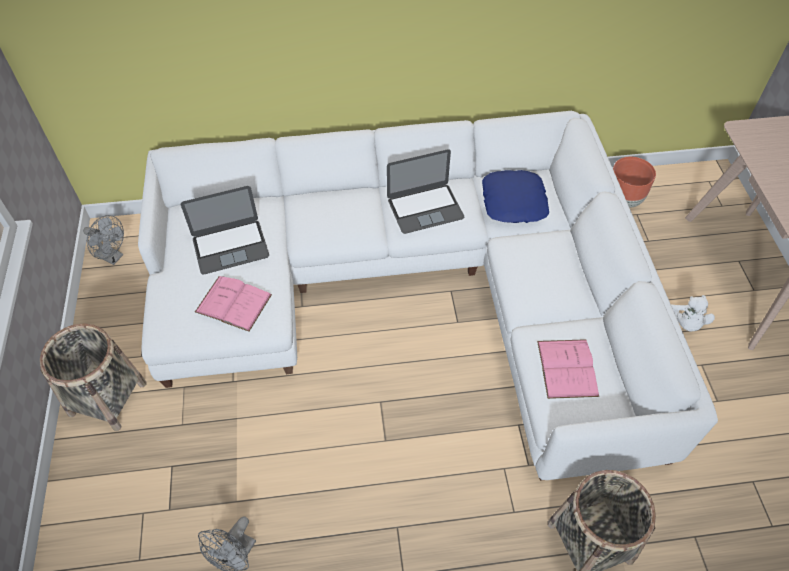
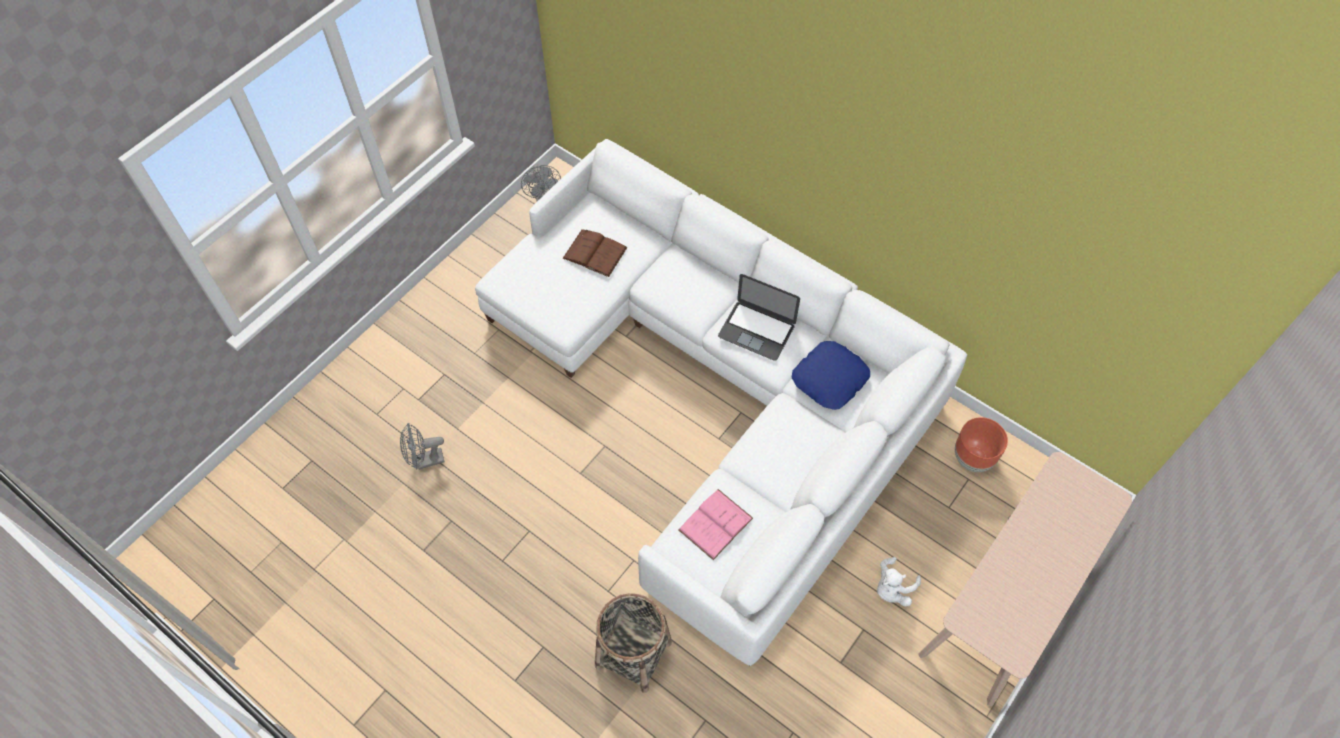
camera: 45 degrees right, 5 degrees up
basket [40,324,147,431] -> none
laptop [181,186,269,274] -> brown book [563,230,628,277]
pink book [195,276,272,332] -> none

